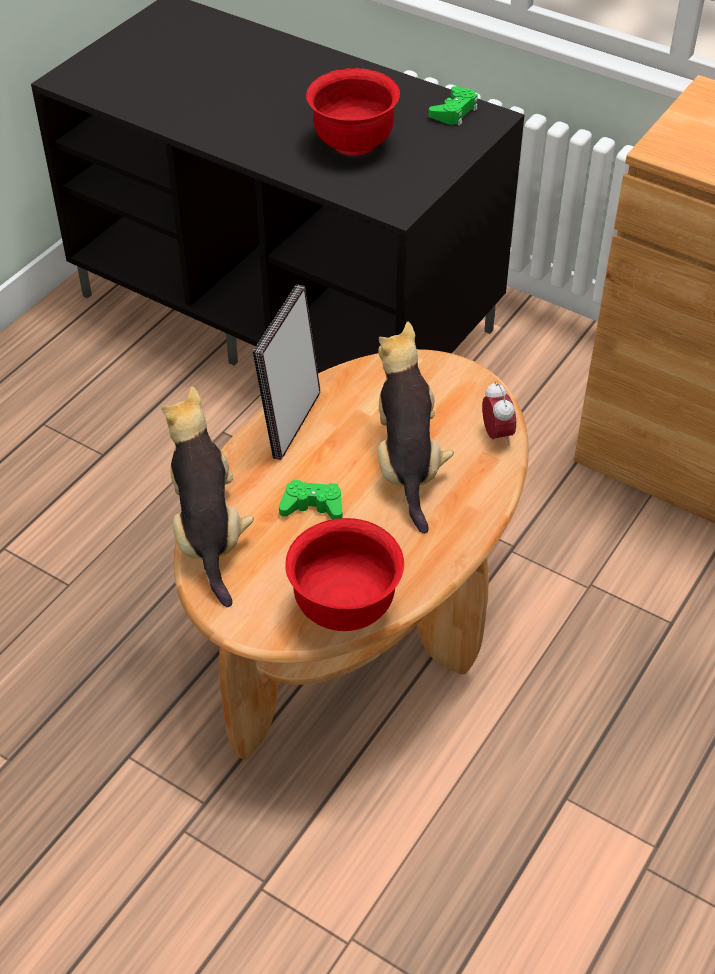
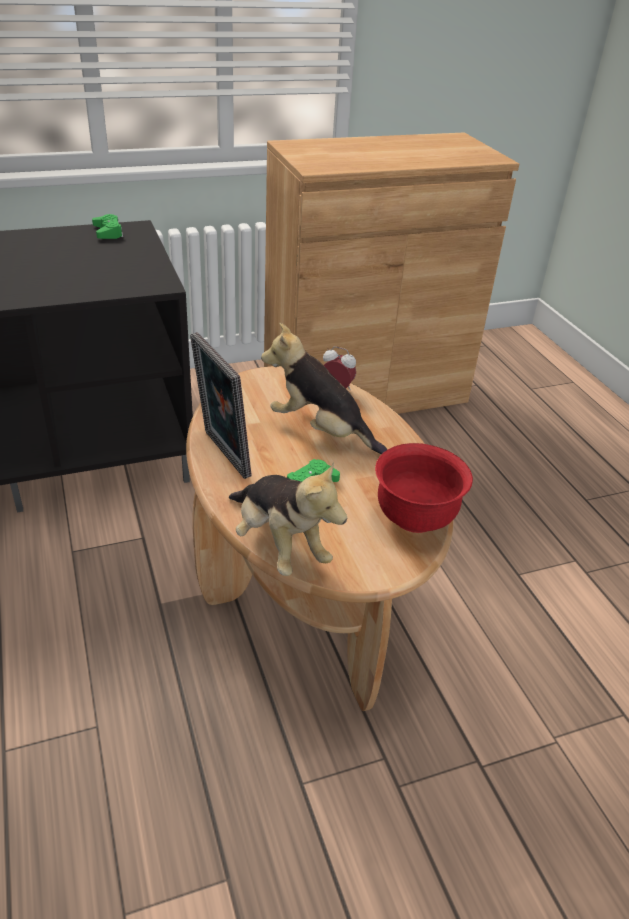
camera: 55 degrees left, 10 degrees down
plush toy [161,387,254,607] -> plush toy turned 150 degrees counterclockwise [229,462,347,576]
red bowl [306,68,400,156] -> none

